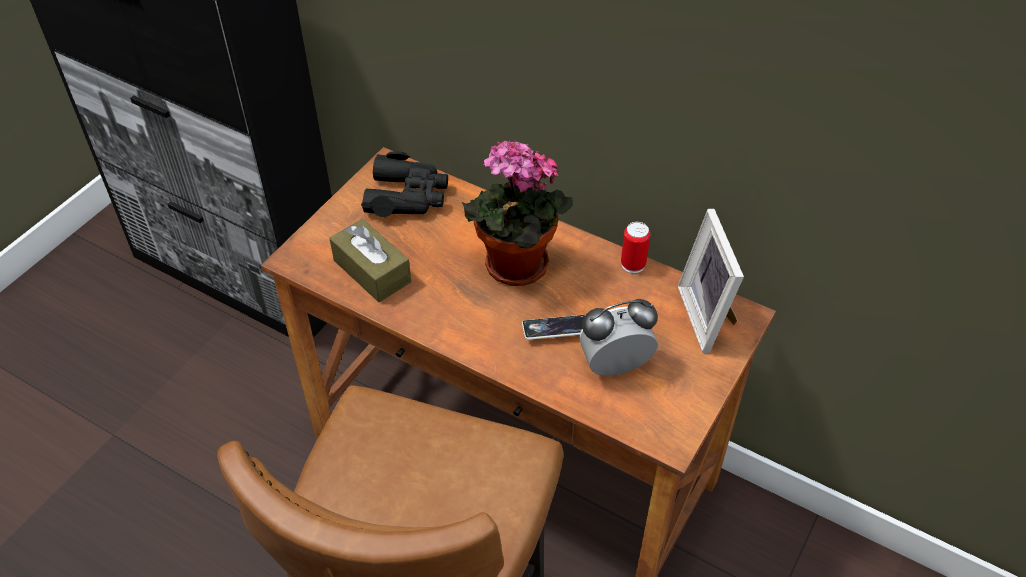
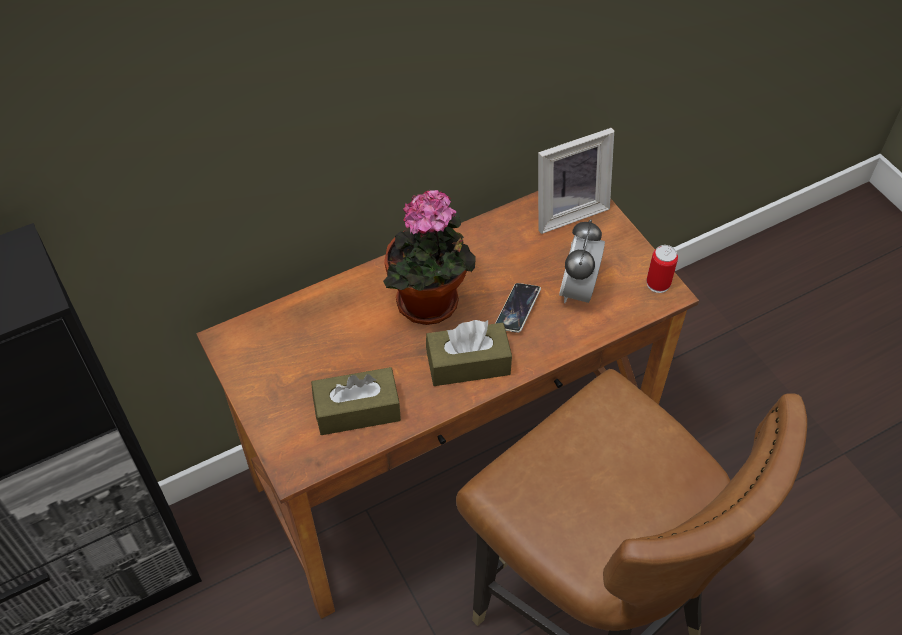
camera: 60 degrees left, 5 degrees up
black binoculars [361,151,448,217] -> none
can [621,222,650,273] -> can moved to [646,245,678,293]
picture frame [678,209,744,353] -> picture frame turned 45 degrees counterclockwise [538,128,614,234]
none -> brown tissue box [426,320,512,386]

